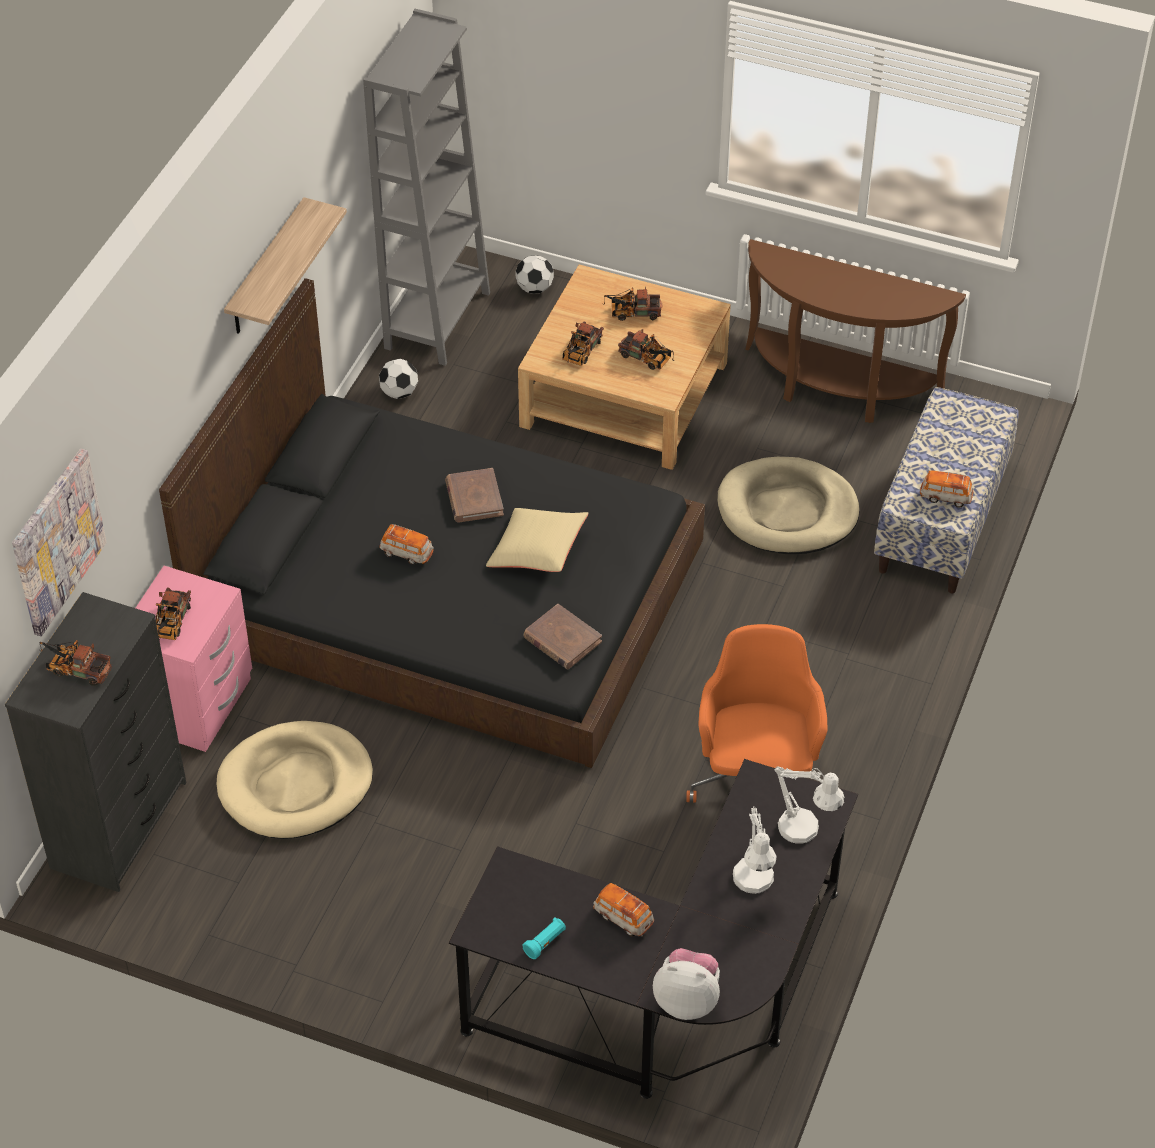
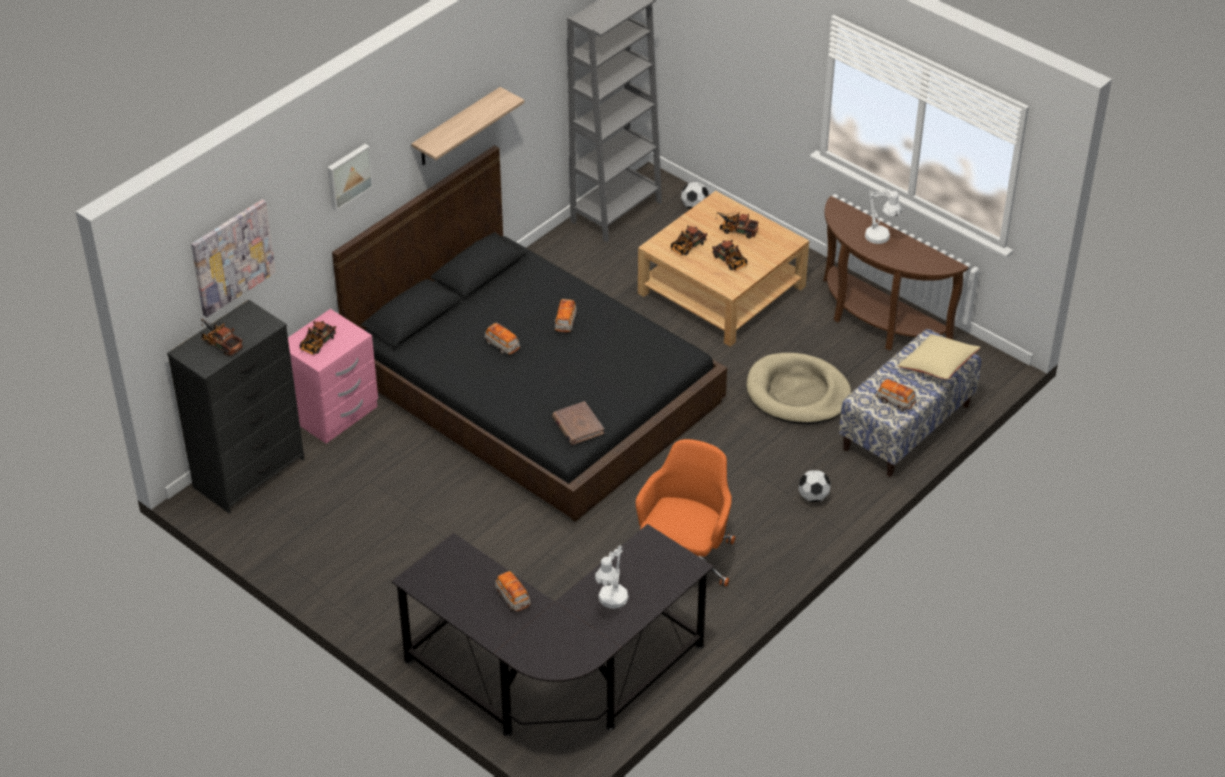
camera: 20 degrees right, 5 degrees down
beige dog bed [217,721,373,839] -> none
football [379,359,418,399] -> football moved to [798,470,831,502]
brown book [445,468,504,523] -> toy car [554,299,577,332]
beige pillow [486,508,589,572] -> beige pillow moved to [897,334,981,379]
turquoise flashlight [522,918,566,959] -> none
plush toy [653,948,720,1020] -> none
white table lamp [775,766,845,844] -> white table lamp moved to [865,188,902,244]
none -> picture [327,144,374,211]

